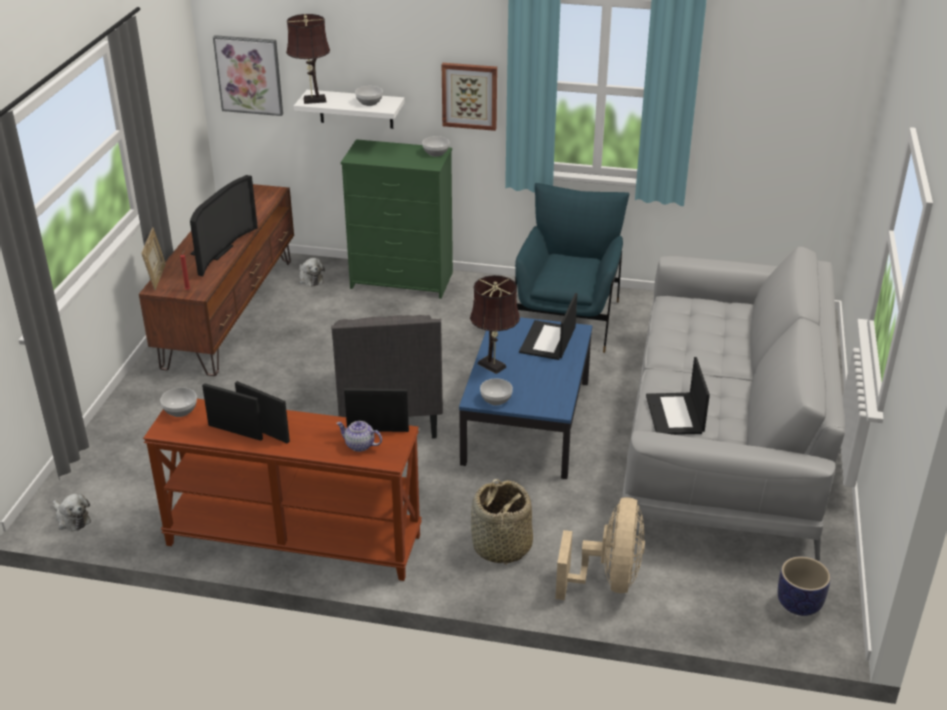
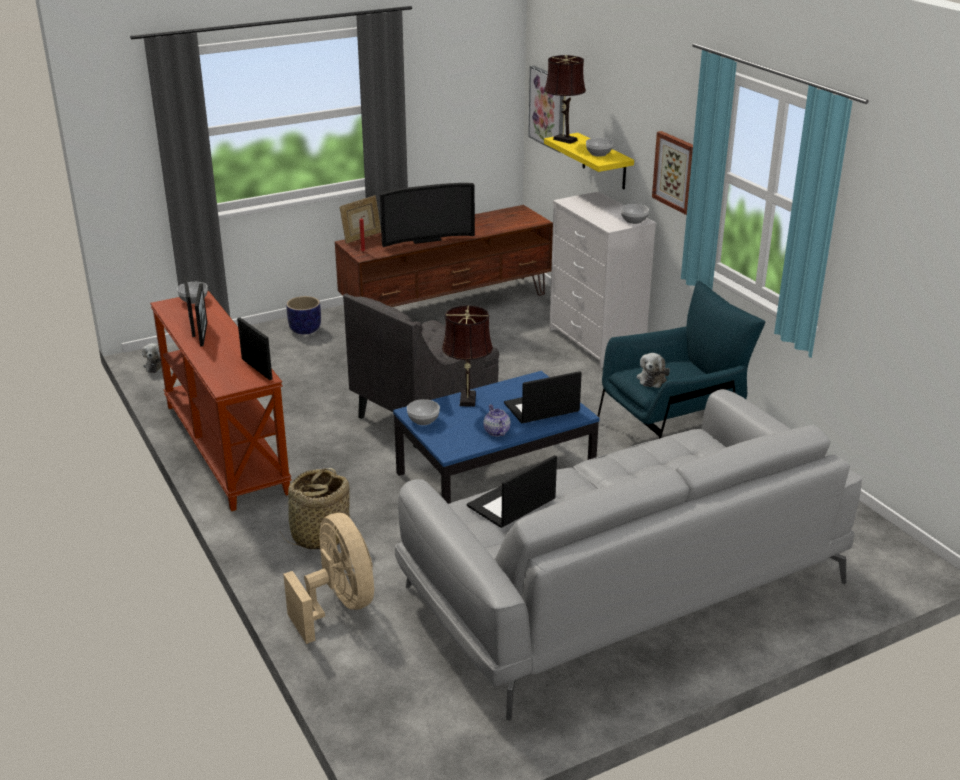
camera: 50 degrees right, 5 degrees down
white shelf [294,90,405,129] -> yellow shelf [544,133,634,189]
plush toy [299,258,325,287] -> plush toy moved to [637,353,670,388]
teapot [336,421,382,452] -> teapot moved to [483,405,511,437]
green dresser [341,139,453,299] -> white dresser [550,191,656,368]
beige fan [555,497,645,600] -> beige fan turned 90 degrees counterclockwise [283,513,374,644]
planter [778,556,831,616] -> planter moved to [286,296,321,335]

